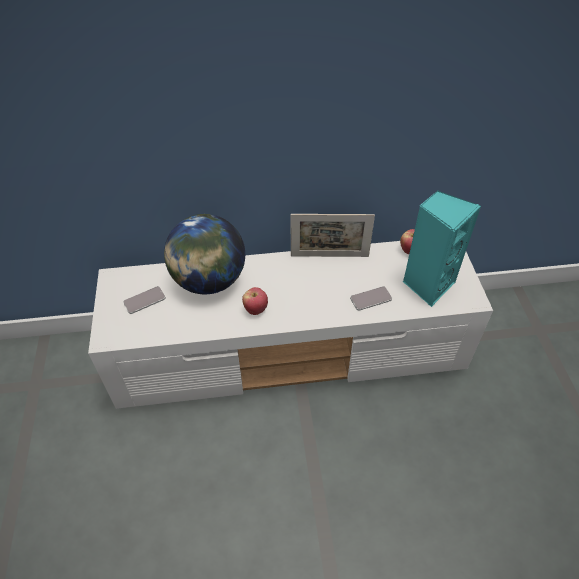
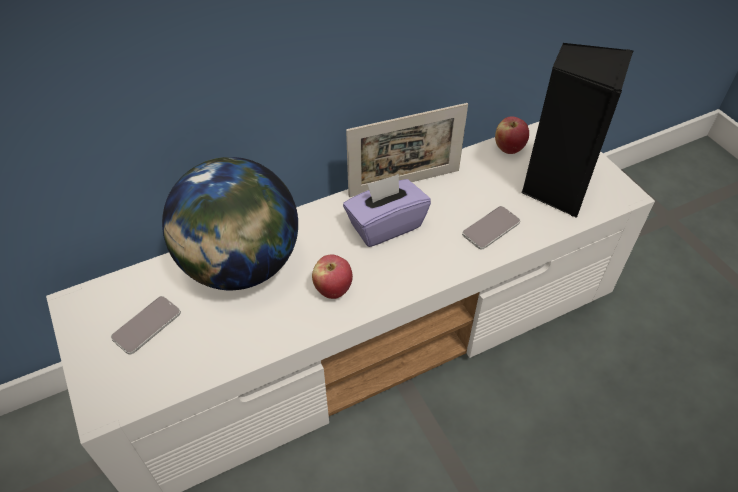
camera: 20 degrees left, 0 degrees up
turquoise speaker [402,190,481,307] -> black speaker [521,43,633,218]
none -> purple tissue box [343,174,431,247]

